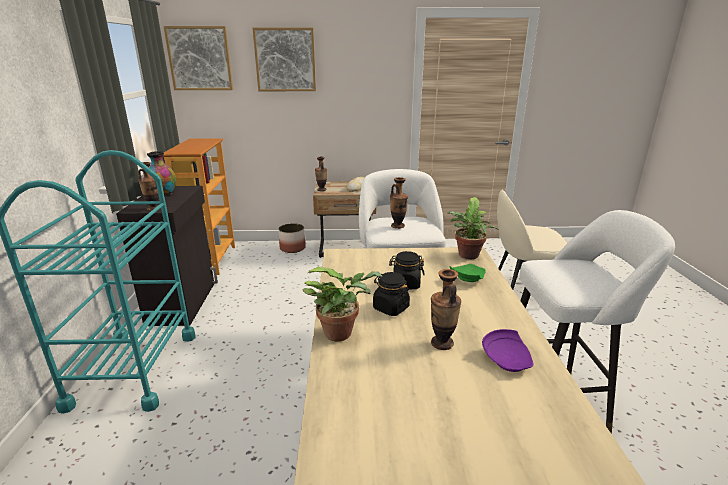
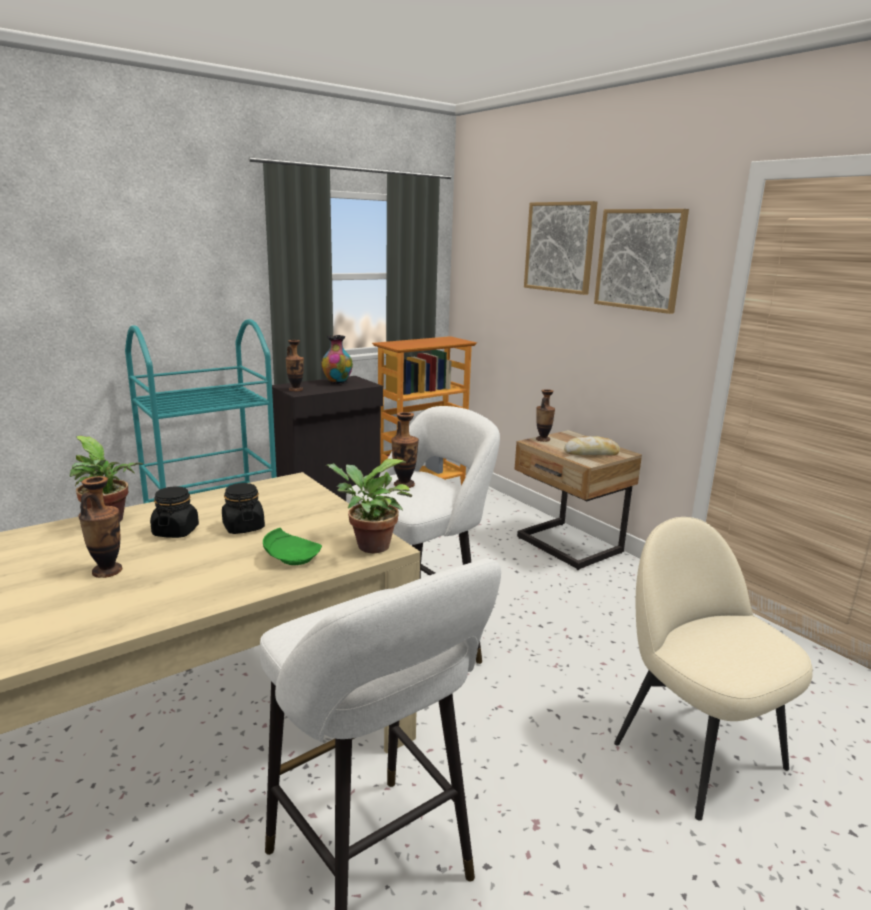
camera: 55 degrees right, 5 degrees down
picture [164,26,233,90] -> picture moved to [594,209,689,314]
planter [278,223,306,253] -> none
purple plate [482,329,533,372] -> none

